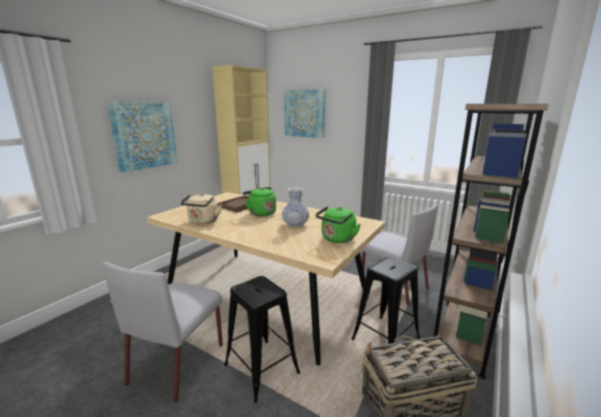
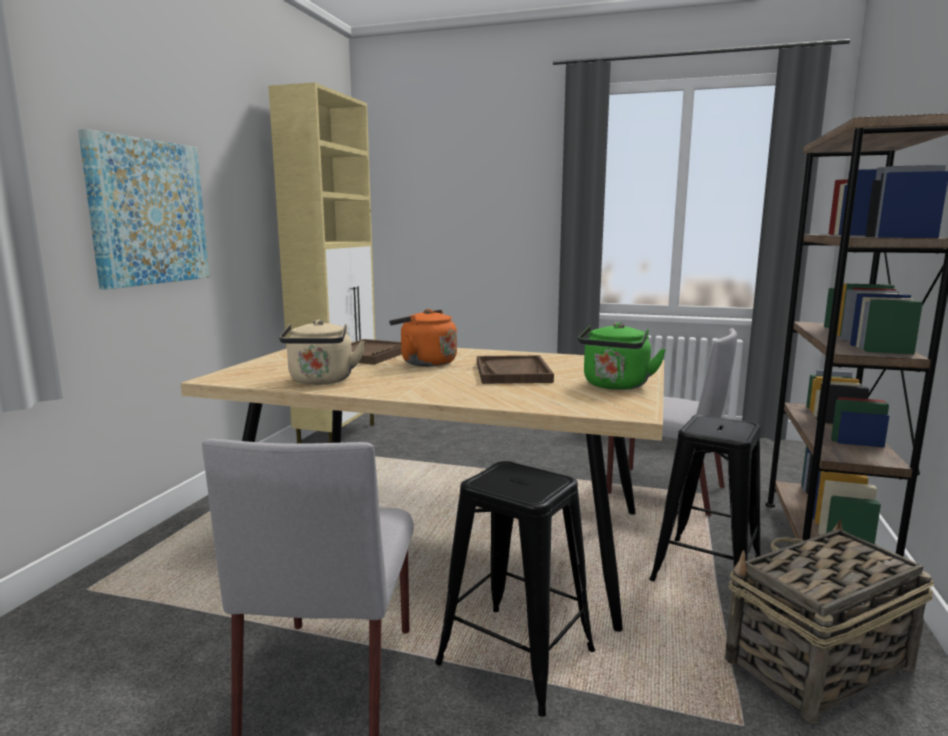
camera: 15 degrees left, 5 degrees down
green kettle [243,187,276,216] -> orange kettle [389,309,457,367]
vase [282,187,309,227] -> brown tray [477,355,554,384]
picture [284,89,325,138] -> none

